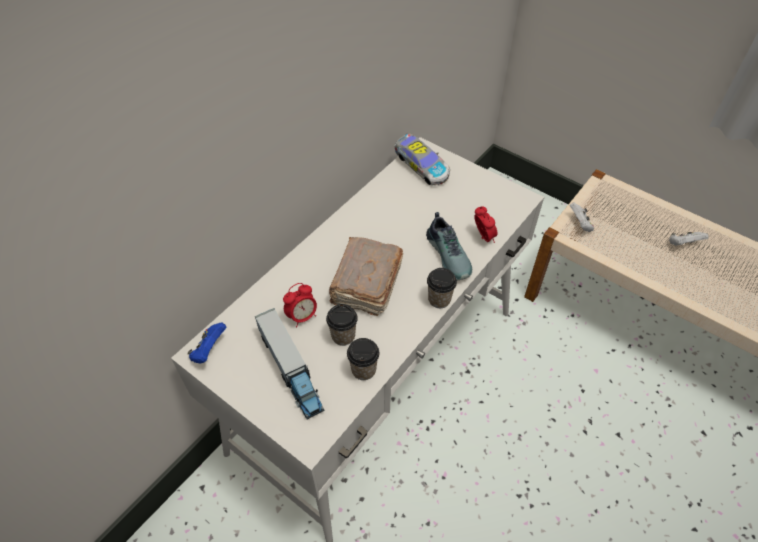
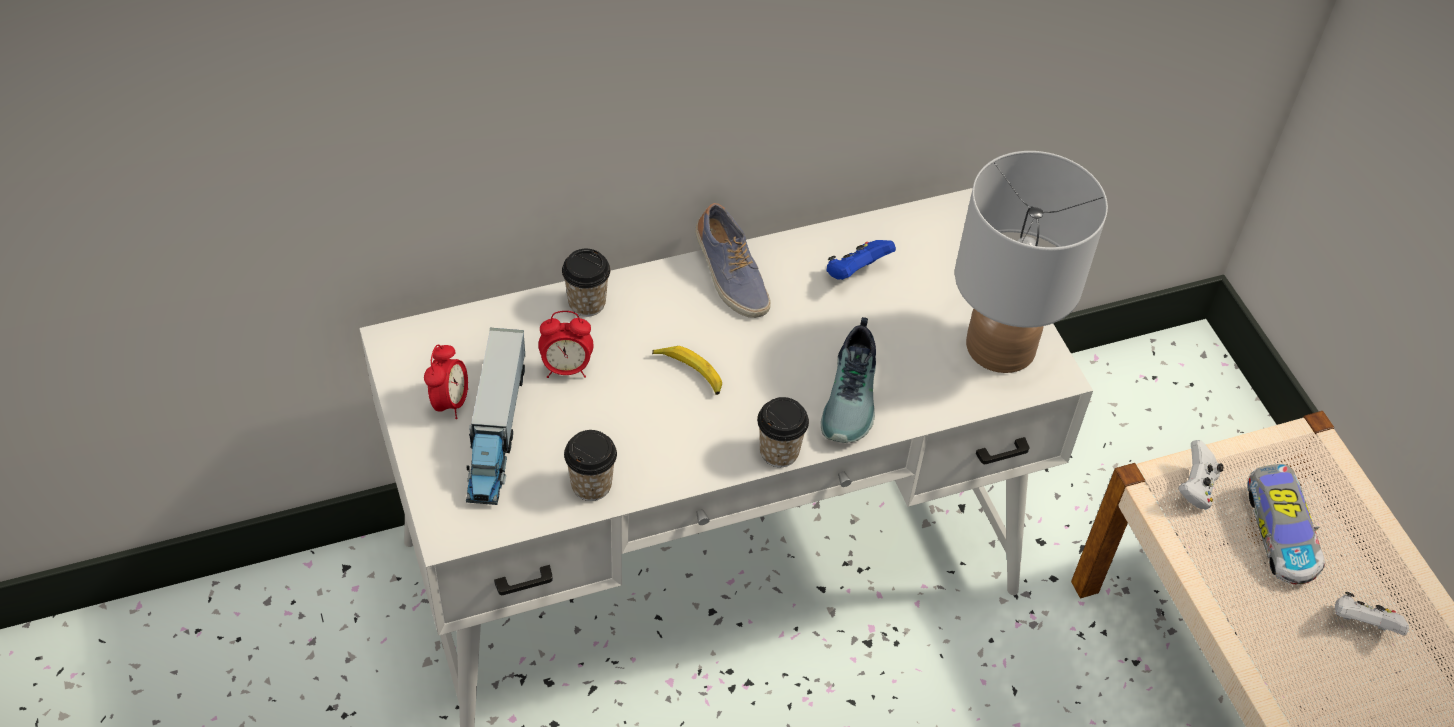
camera: 30 degrees right, 0 degrees up
blue game controller [188,322,227,364] -> blue game controller moved to [827,240,896,280]
cup [326,304,358,346] -> cup moved to [562,249,610,317]
brown book [329,237,403,316] -> banana [652,346,722,395]
toy car [395,134,450,186] -> toy car moved to [1247,464,1325,585]
alarm clock [474,206,498,243] -> alarm clock moved to [424,344,468,419]
none -> shoe [695,203,771,318]
none -> grey table lamp [955,151,1108,373]

